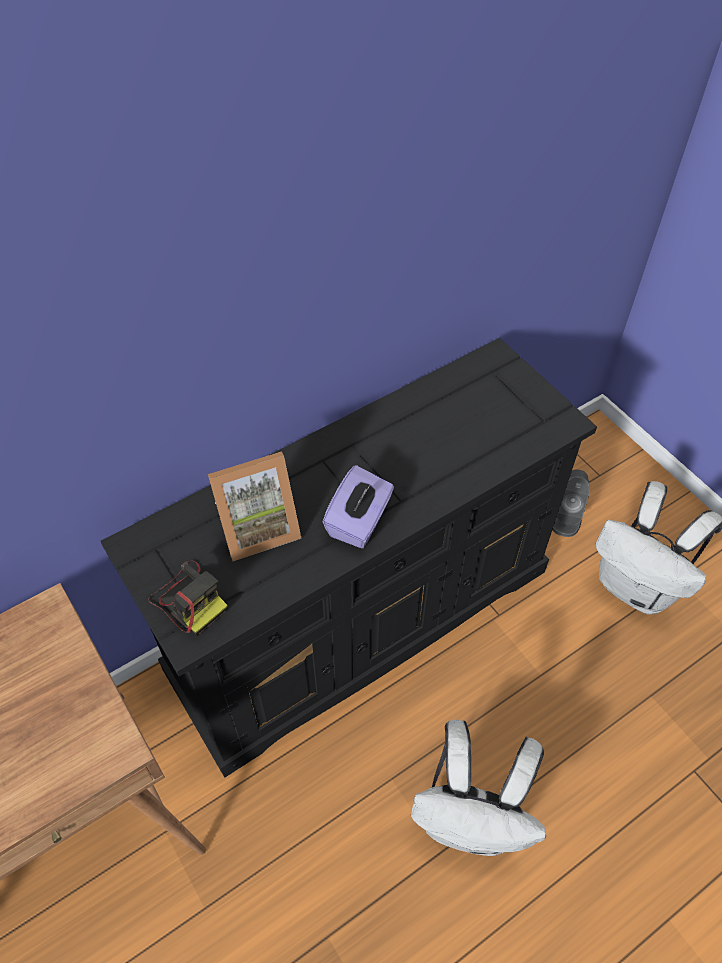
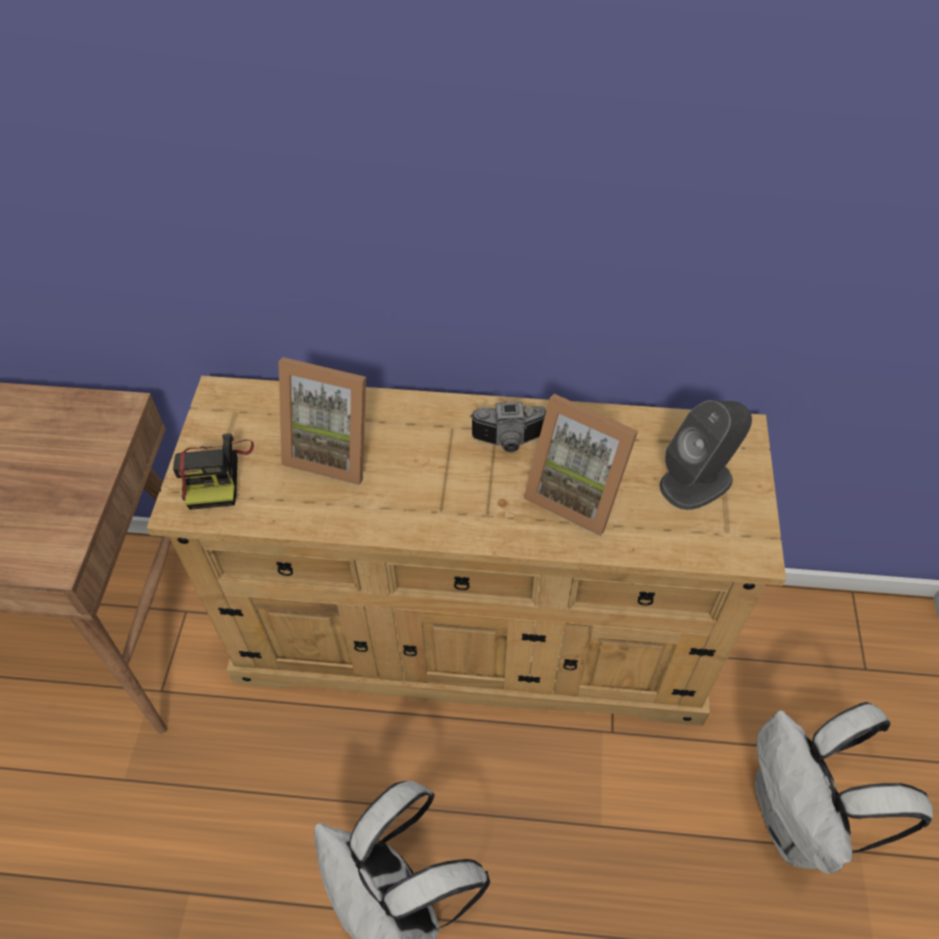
camera: 40 degrees right, 0 degrees up
black dresser [100,338,597,778] -> beige dresser [147,376,786,726]
purple tissue box [322,465,394,548] -> none
grey speaker [552,469,590,537] -> grey speaker moved to [659,400,752,510]
none -> camera [470,402,546,452]
none -> picture frame [524,394,638,536]

